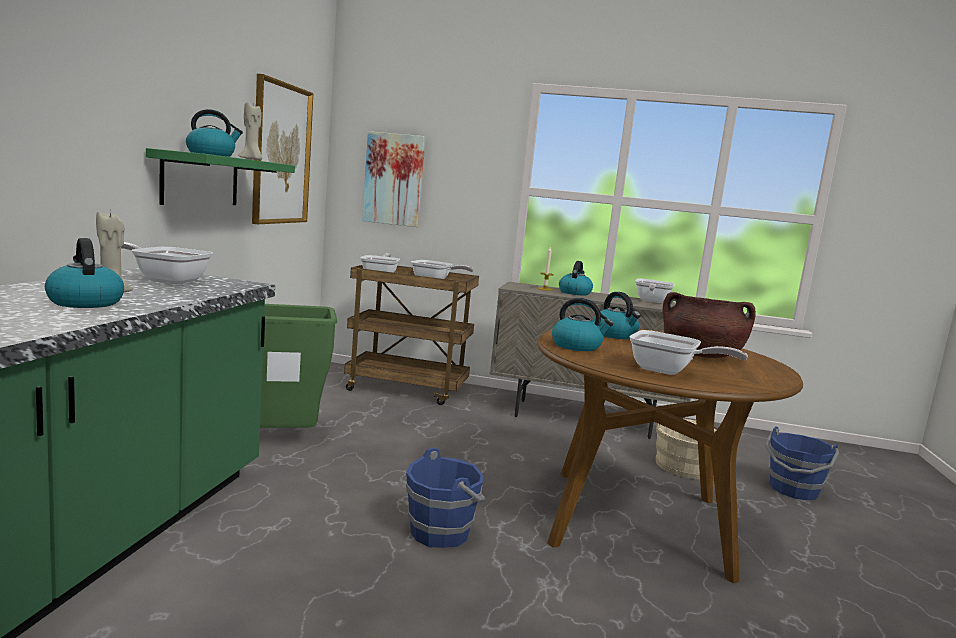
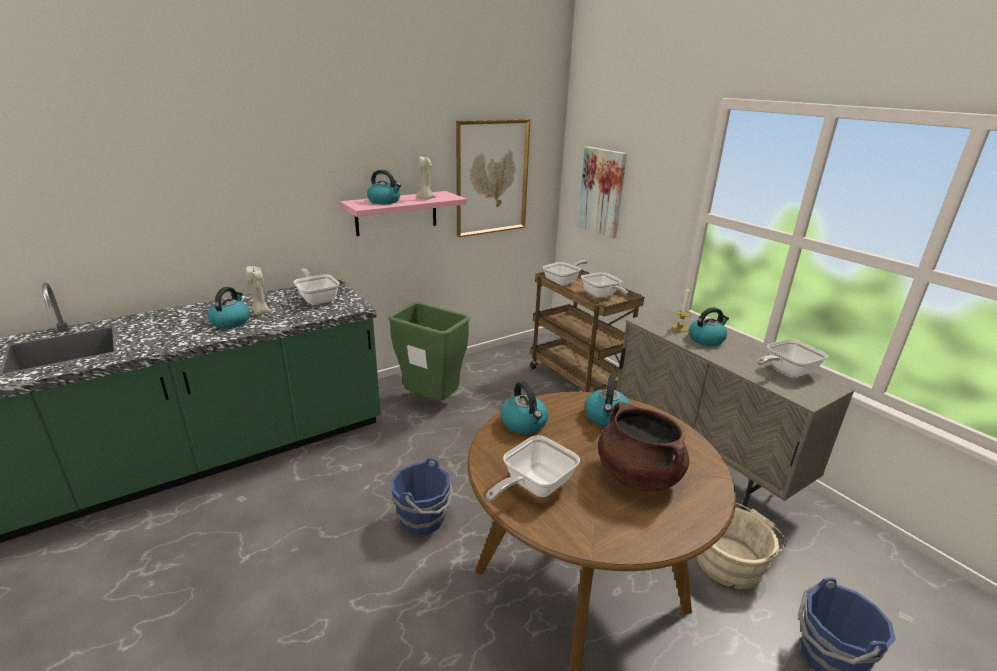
camera: 45 degrees right, 15 degrees up
green shelf [146,148,295,205] -> pink shelf [340,191,467,236]
frying pan [630,330,748,375] -> frying pan turned 60 degrees clockwise [486,435,580,501]

